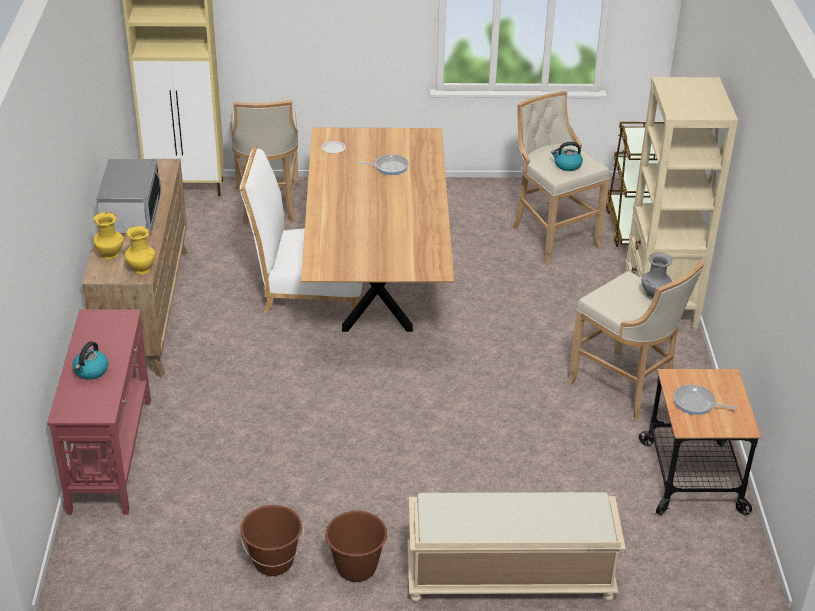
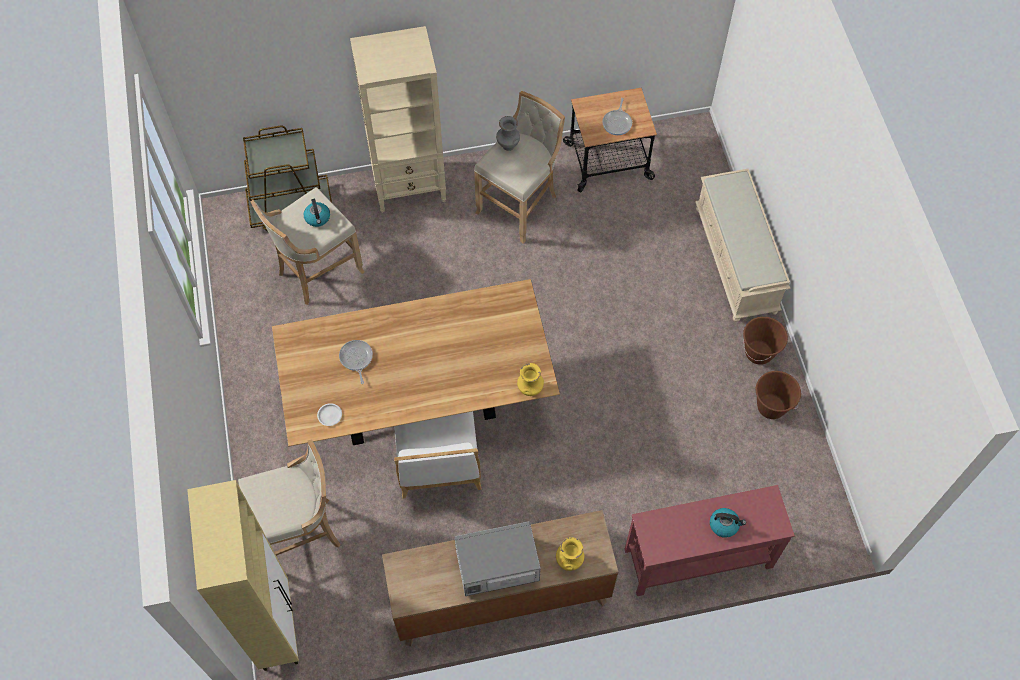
camera: 100 degrees left, 25 degrees up
yellow vase [125,226,155,275] -> yellow vase moved to [517,363,544,396]

